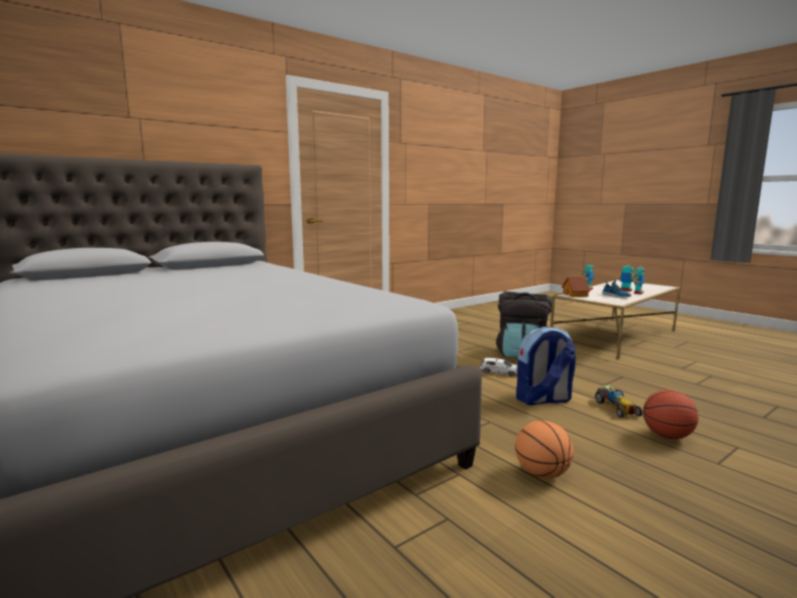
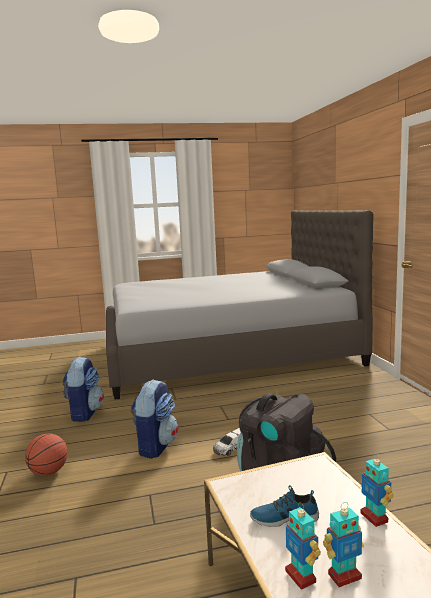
camera: 115 degrees right, 0 degrees up
basketball [515,420,574,479] -> backpack [62,357,104,422]
toy house [562,277,590,297] -> none
toy car [595,385,642,418] -> none

